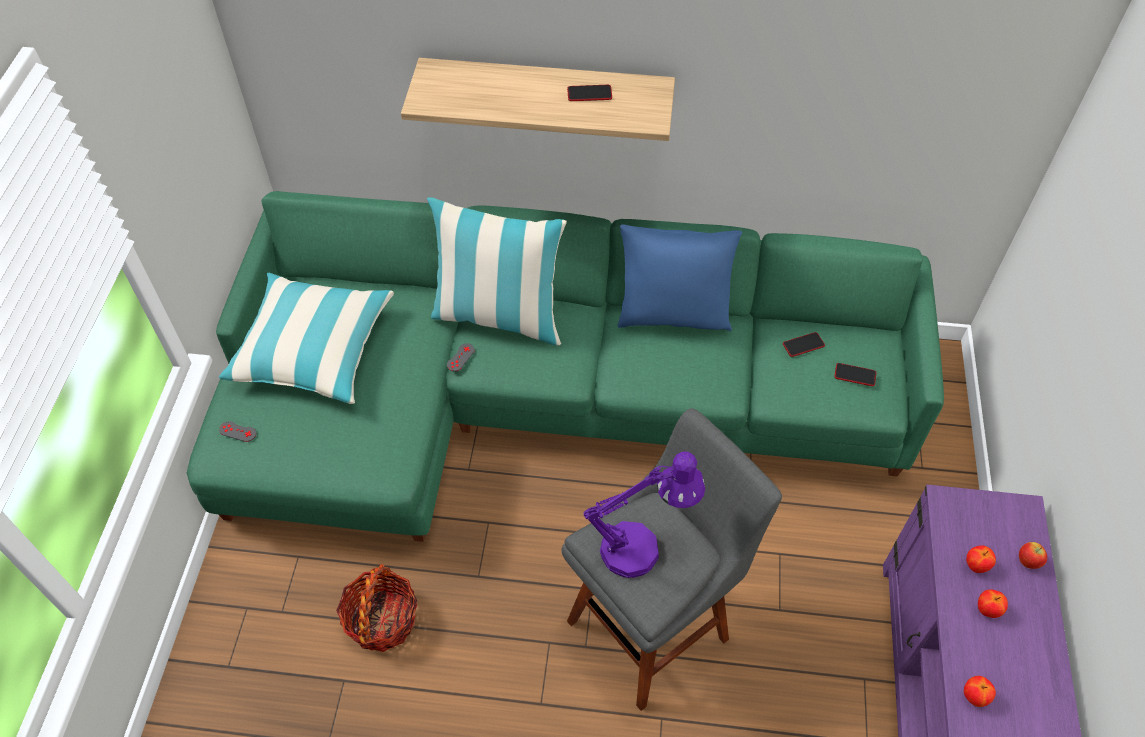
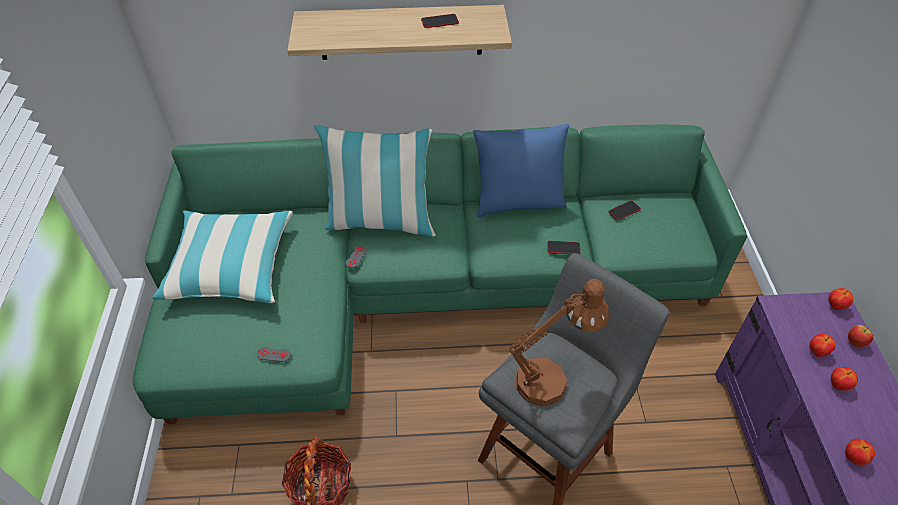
camera: 10 degrees left, 5 degrees down
grey game controller [219,421,256,442] -> grey game controller moved to [257,347,291,362]
purple table lamp [584,452,705,578] -> brown table lamp [509,279,609,406]
phone [835,363,876,386] -> phone moved to [547,241,580,254]
none -> apple [828,288,853,310]

